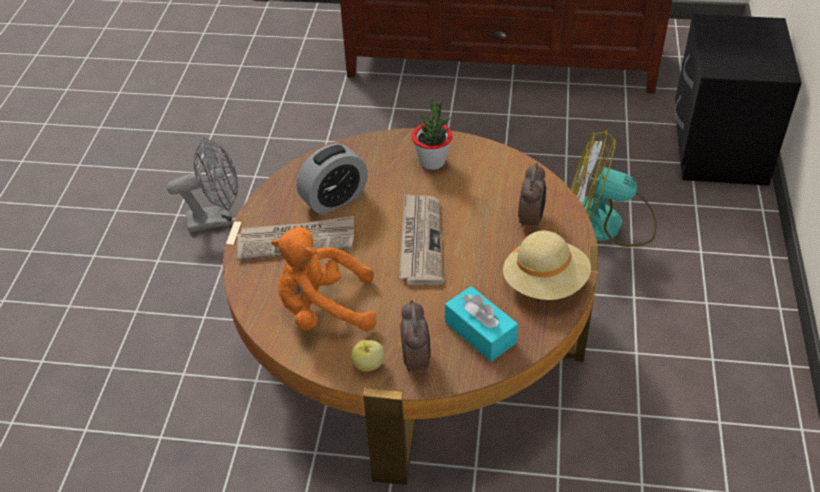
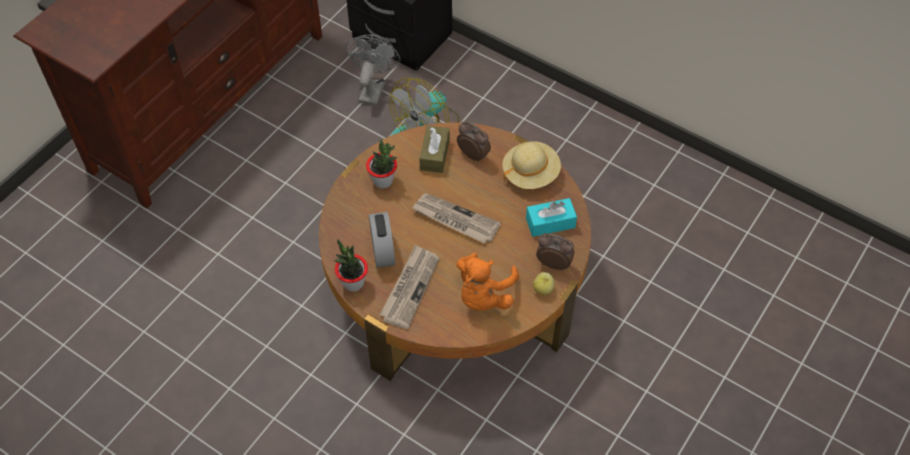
camera: 65 degrees left, 10 degrees up
grey fan [167,137,238,232] -> grey fan moved to [345,35,401,106]
none -> potted plant [335,239,368,292]
none -> brown tissue box [419,125,450,173]

